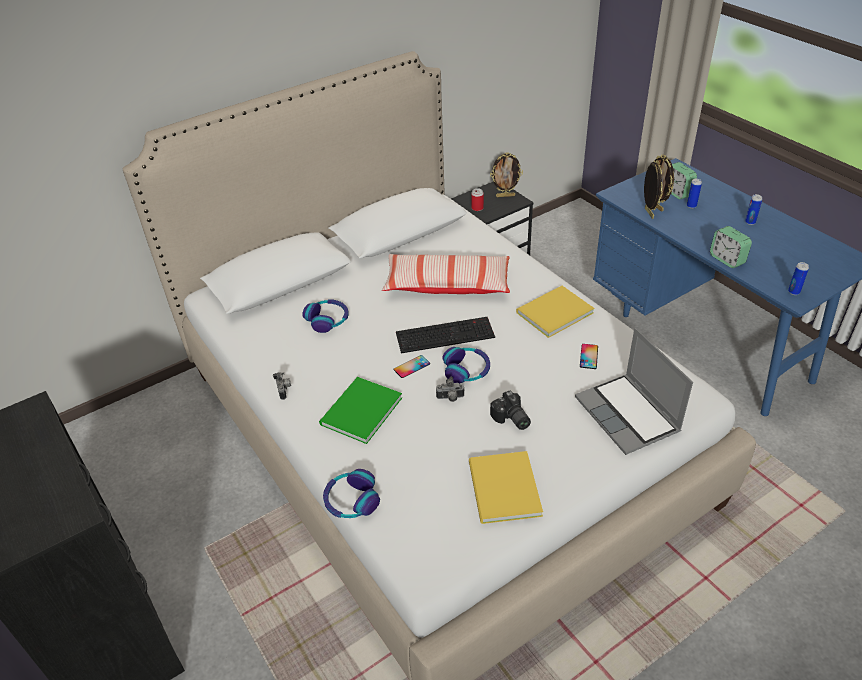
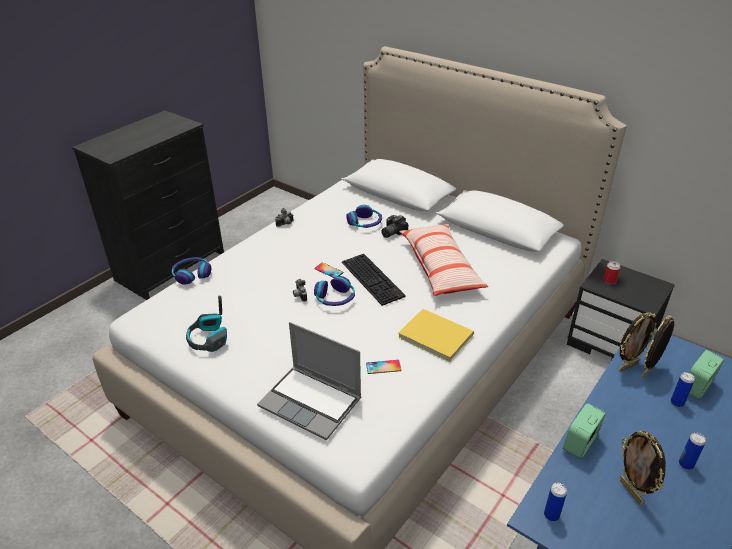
camera: 70 degrees right, 5 degrees down
green book [319,377,402,444] -> none
yellow book [469,451,543,524] -> headphones [186,296,227,352]
picture frame [490,153,523,197] -> picture frame moved to [620,430,666,505]
camera [490,391,531,430] -> camera moved to [381,215,408,238]
laptop [575,328,693,455] -> laptop turned 105 degrees counterclockwise [257,322,361,441]

